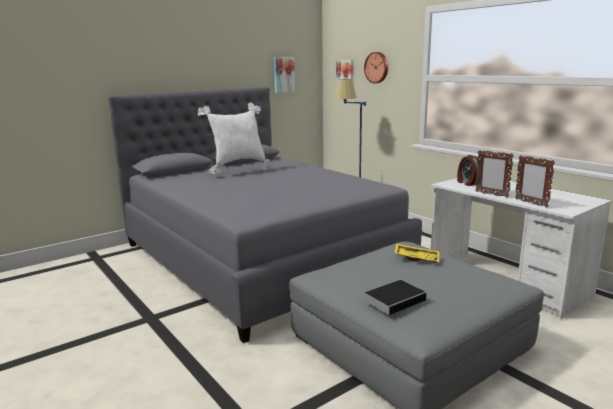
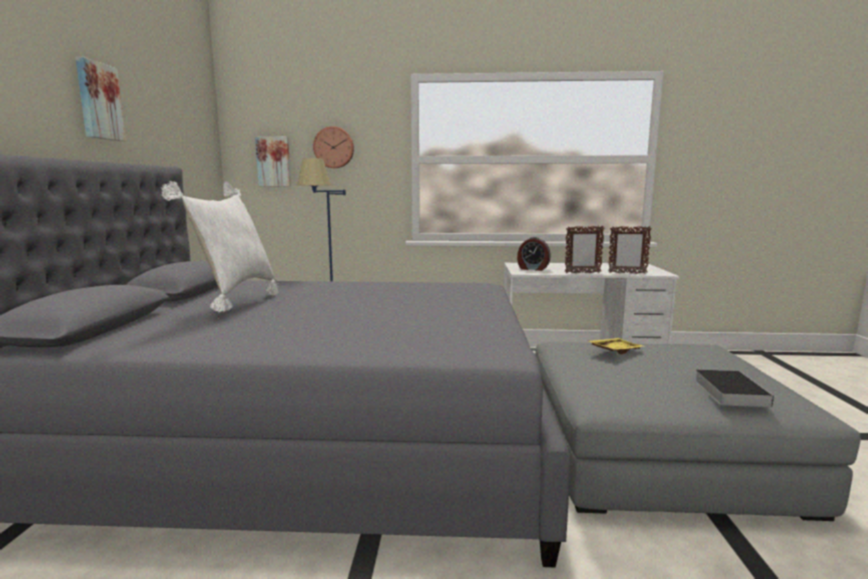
camera: 50 degrees left, 5 degrees down
picture [274,57,295,93] -> picture moved to [75,56,126,141]

